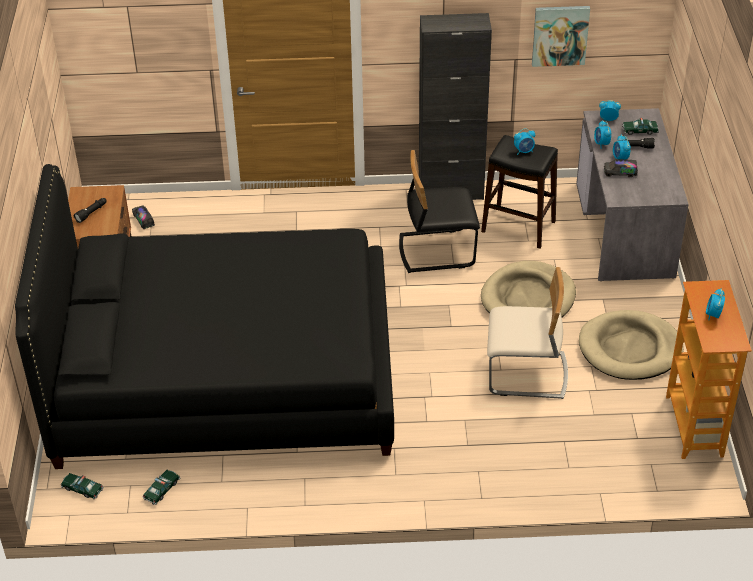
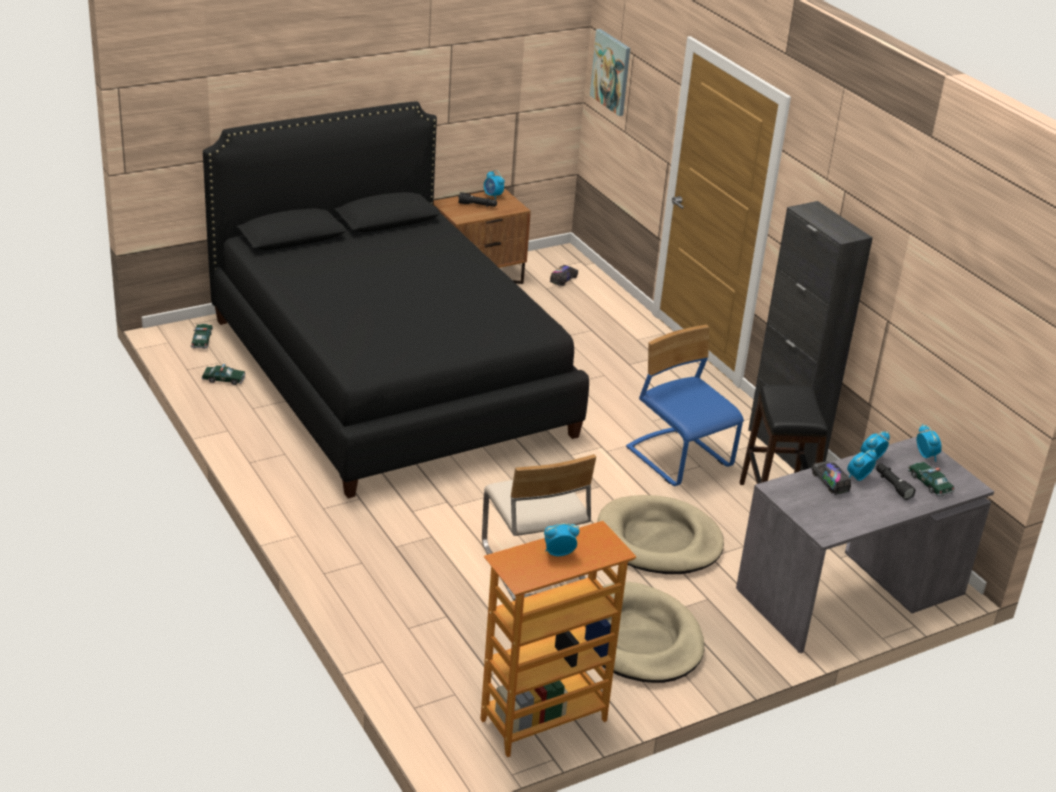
camera: 60 degrees right, 10 degrees down
black chair [399,150,480,273] -> blue chair [626,325,744,486]
alarm clock [514,128,535,155] -> alarm clock moved to [484,170,505,200]
picture [532,6,590,67] -> picture moved to [590,29,630,116]

